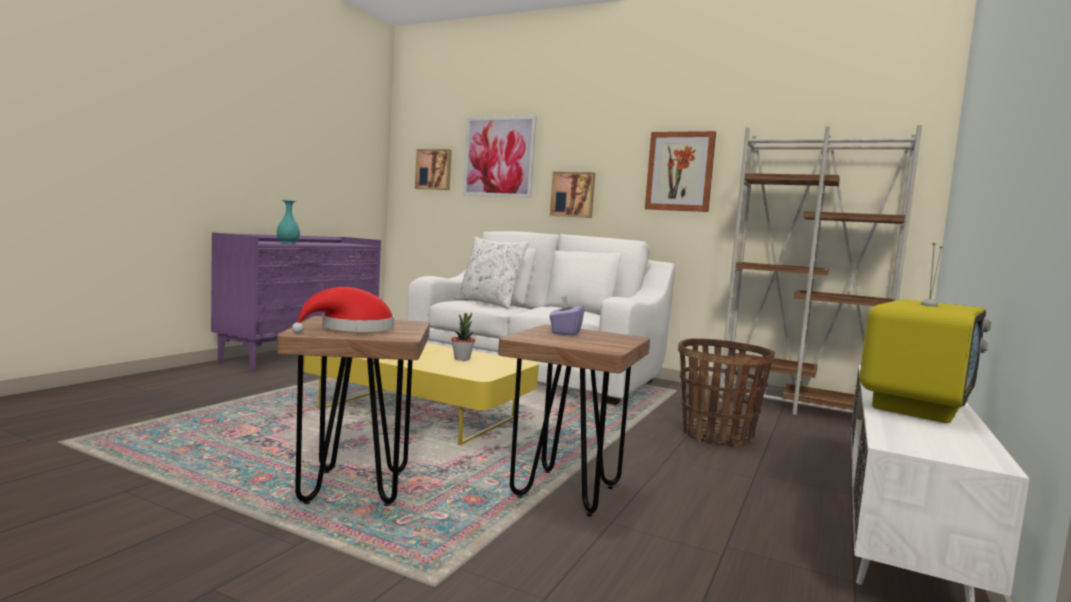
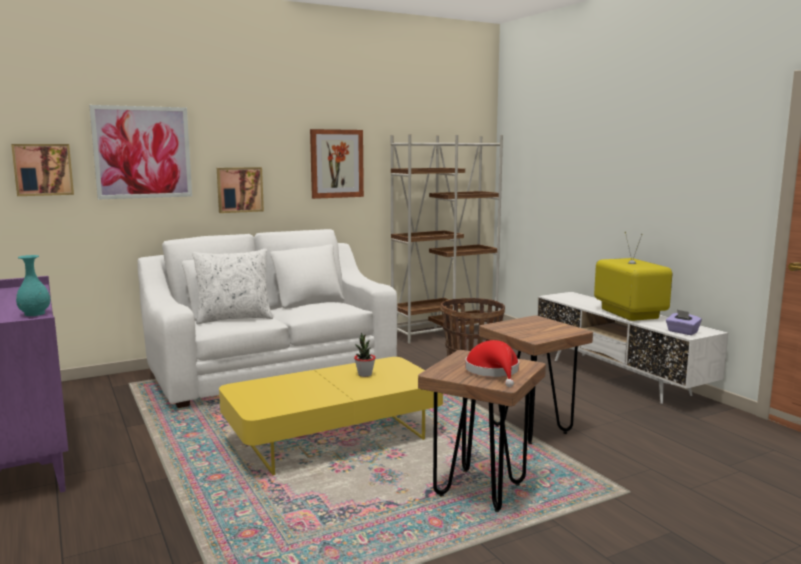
camera: 55 degrees left, 5 degrees up
purple tissue box [550,296,585,336] -> purple tissue box moved to [666,310,702,335]

